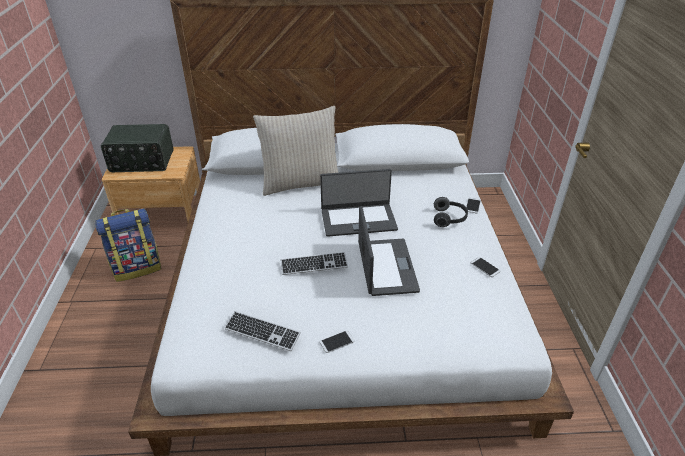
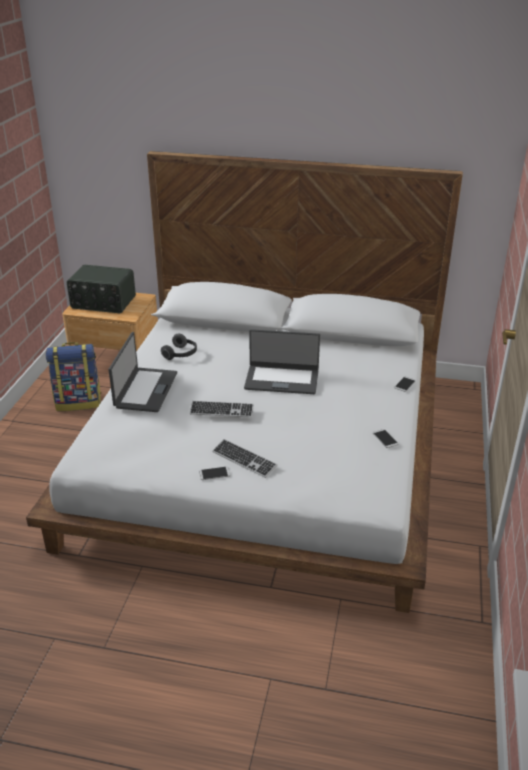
camera: 15 degrees right, 5 degrees down
keyboard [225,311,301,351] -> keyboard moved to [212,439,277,478]
beige pillow [253,106,338,196] -> none
laptop [358,206,420,296] -> laptop moved to [108,332,177,412]
headphones [434,197,468,227] -> headphones moved to [161,334,197,360]

